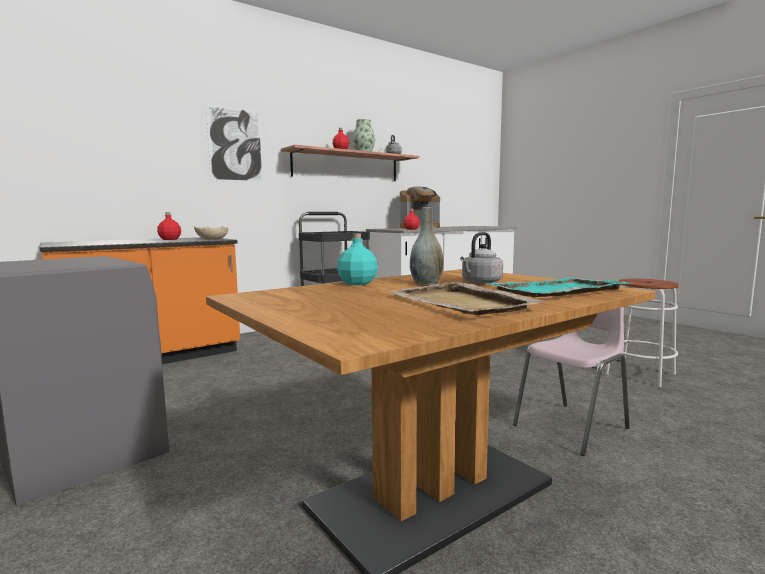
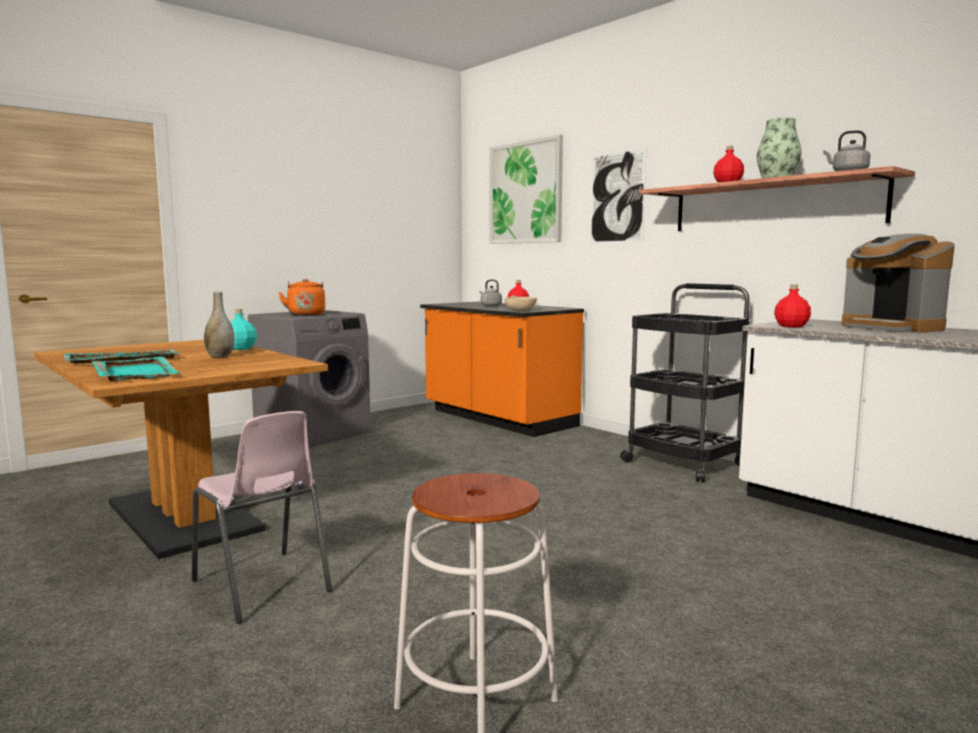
camera: 85 degrees right, 0 degrees up
beige tray [389,282,546,315] -> turquoise tray [64,349,179,364]
grey kettle [460,232,503,284] -> grey kettle moved to [479,280,502,306]
none -> orange kettle [278,279,325,316]
none -> picture [490,134,563,244]

